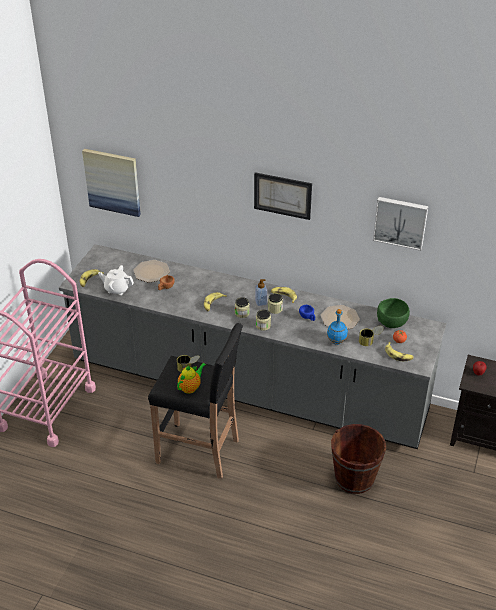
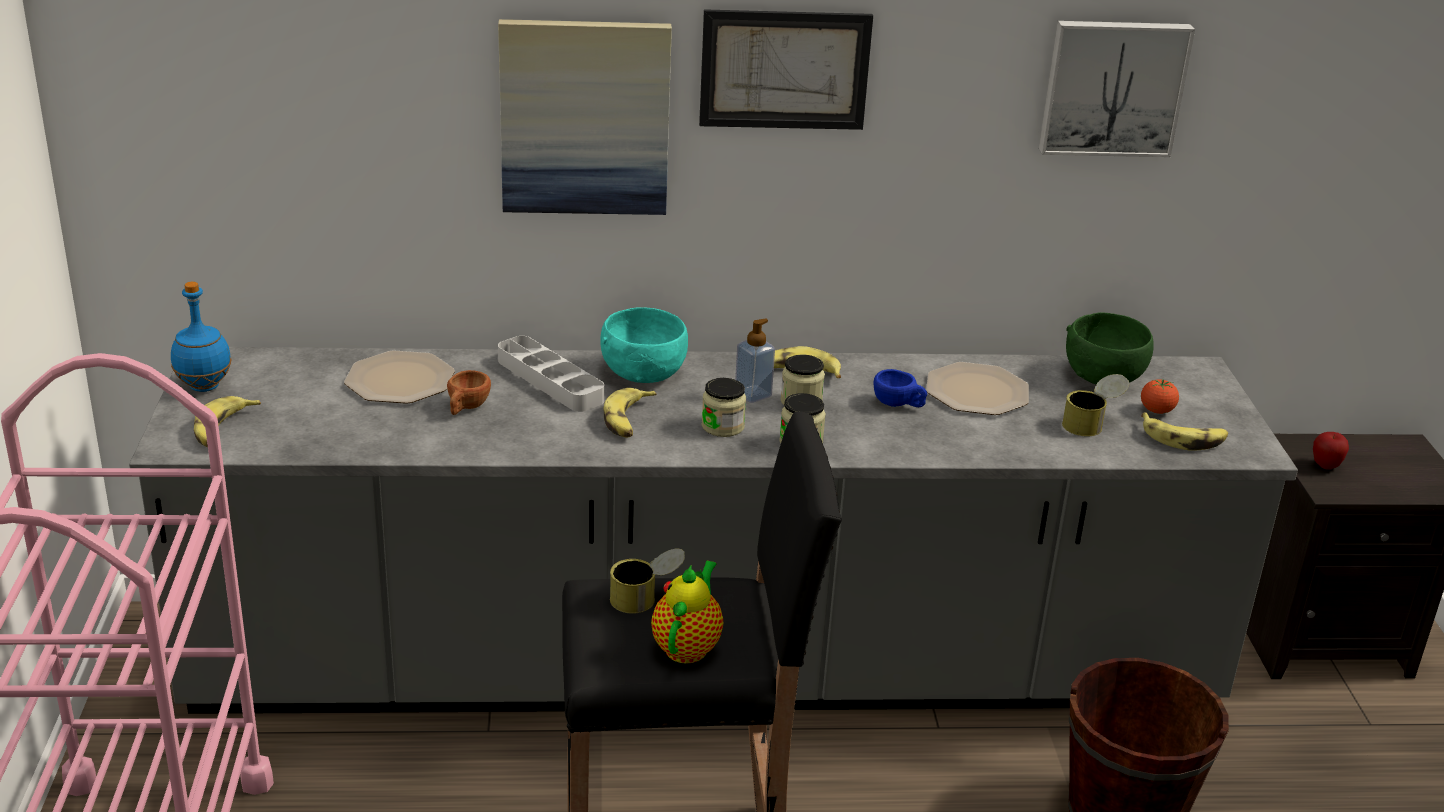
camera: 25 degrees left, 10 degrees down
picture [82,149,141,217] -> picture moved to [498,19,672,215]
white teapot [98,265,134,295] -> none
blue bottle [327,309,348,345] -> blue bottle moved to [171,281,232,392]
none -> grey tray [498,336,604,412]
none -> turquoise bowl [600,307,688,383]

